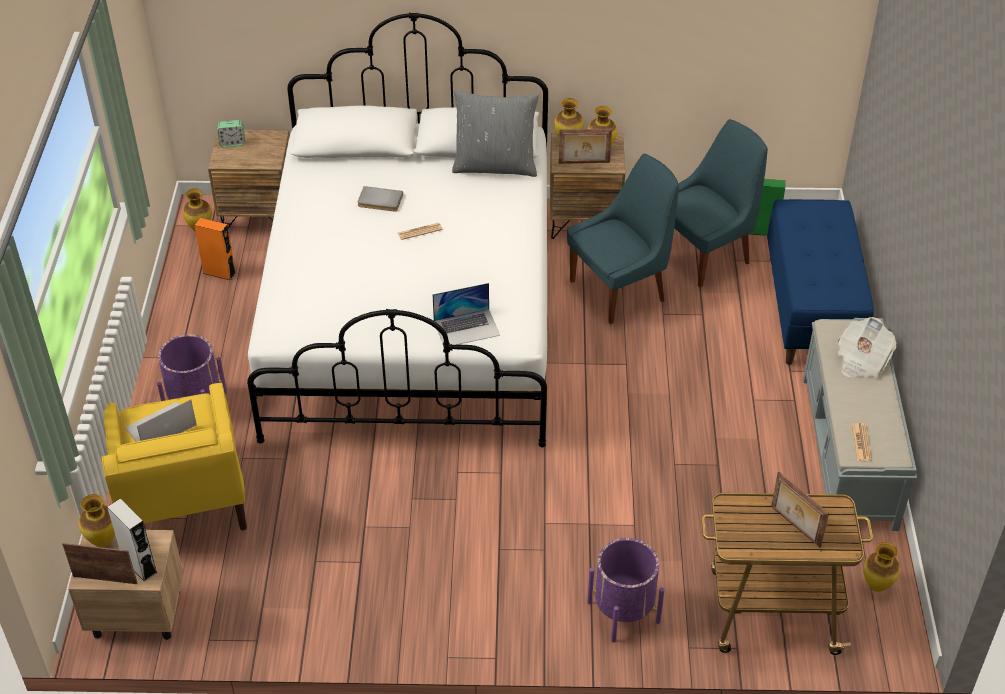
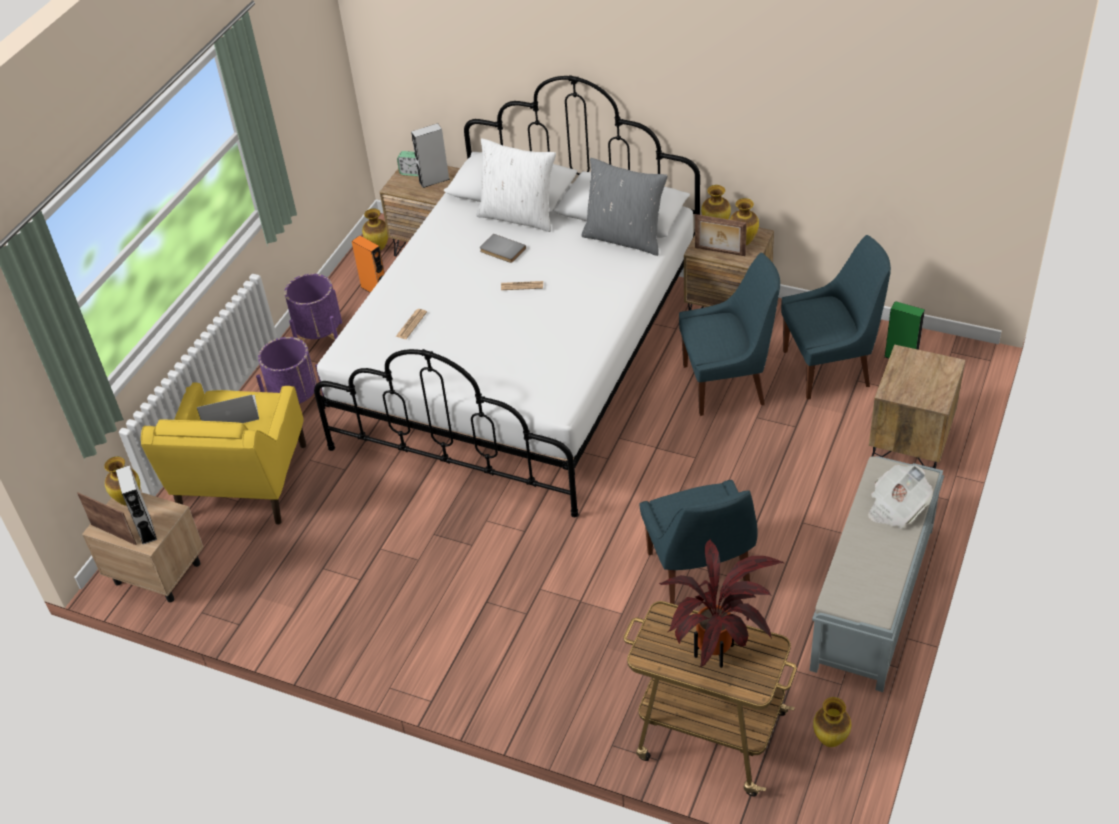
camera: 25 degrees right, 0 degrees up
laptop [432,283,500,345] -> none
purple planter [587,538,665,643] -> purple planter moved to [284,274,342,341]
blue bench [767,199,874,365] -> brown nightstand [869,345,965,469]
picture frame [771,472,829,548] -> potted plant [659,539,784,668]
newspaper [852,423,872,462] -> newspaper moved to [396,309,427,339]
none -> grey speaker [411,123,450,188]
none -> white pillow [476,138,556,232]
none -> blue chair [639,480,758,604]

